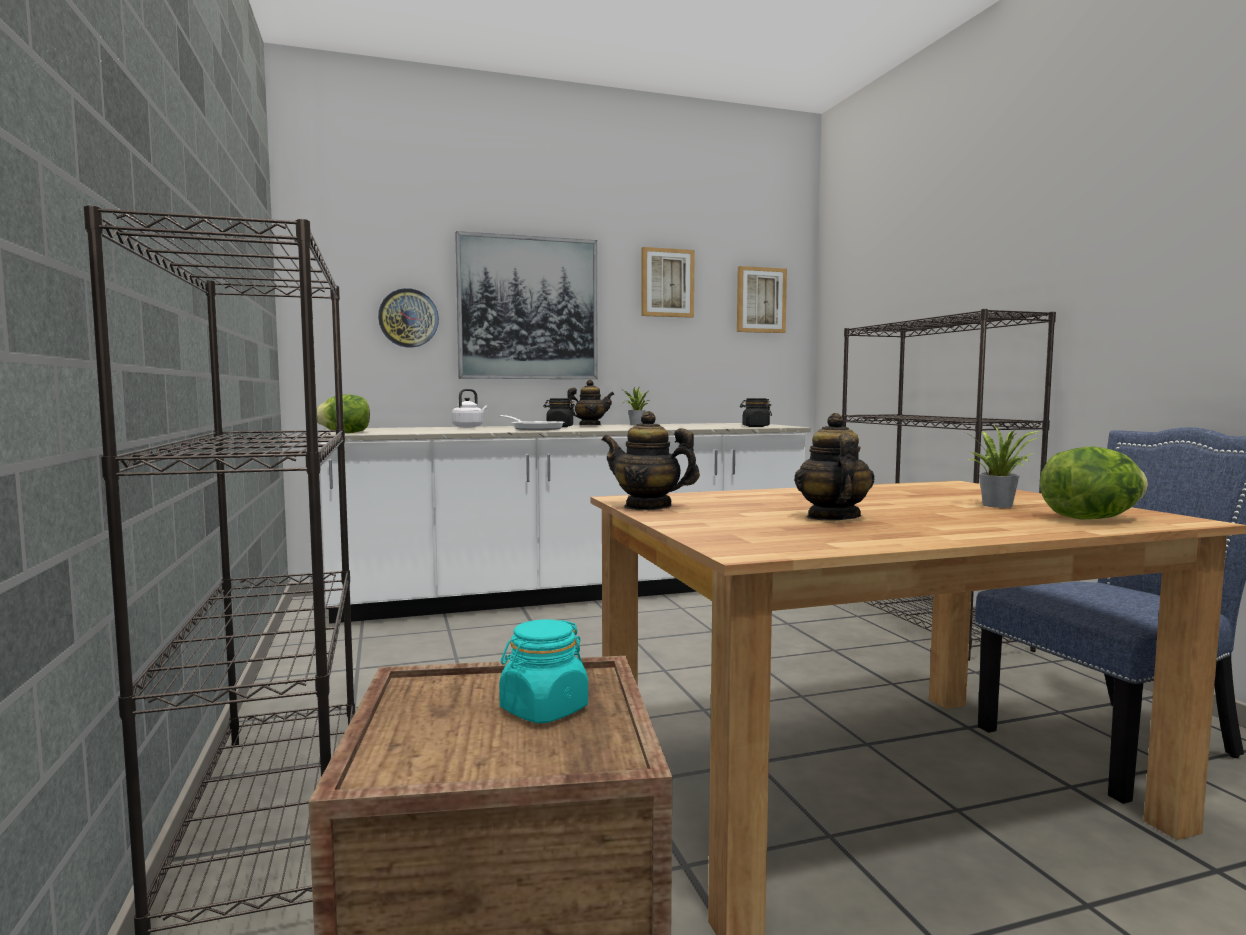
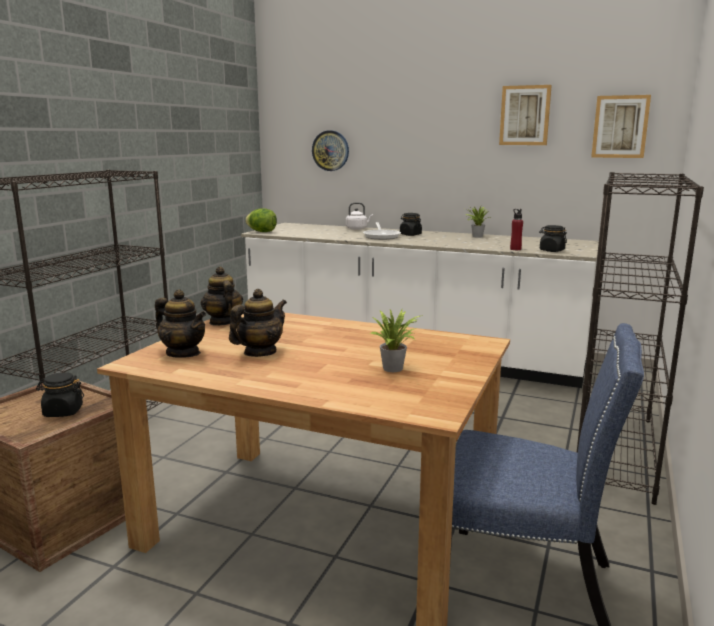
camera: 40 degrees right, 10 degrees up
picture [455,231,598,379] -> none
turquoise jar [499,619,588,723] -> black jar [36,372,84,417]
teapot [567,380,615,425] -> teapot moved to [155,290,206,358]
lettuce [1040,446,1148,520] -> none
none -> red bottle [510,209,523,250]

